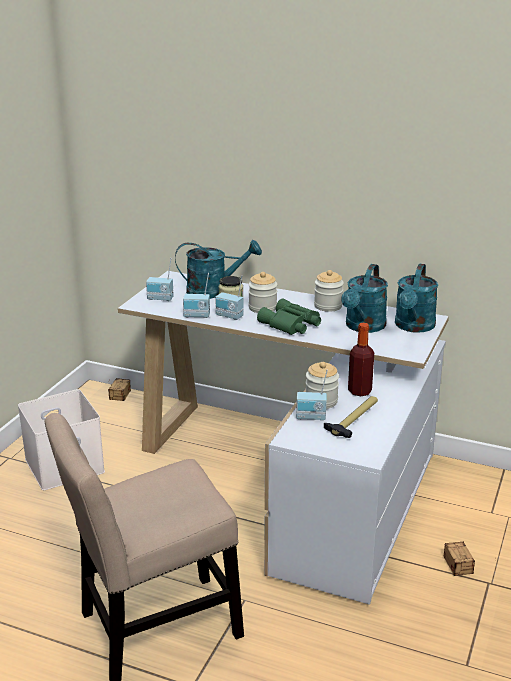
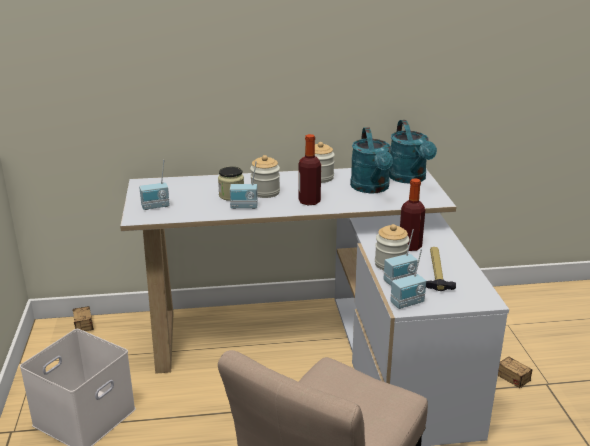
camera: 30 degrees left, 0 degrees up
turquoise watering can [175,240,262,299] -> none
radio [183,273,210,318] -> radio moved to [390,249,426,309]
green binoculars [257,298,321,335] -> bottle [298,134,321,205]

